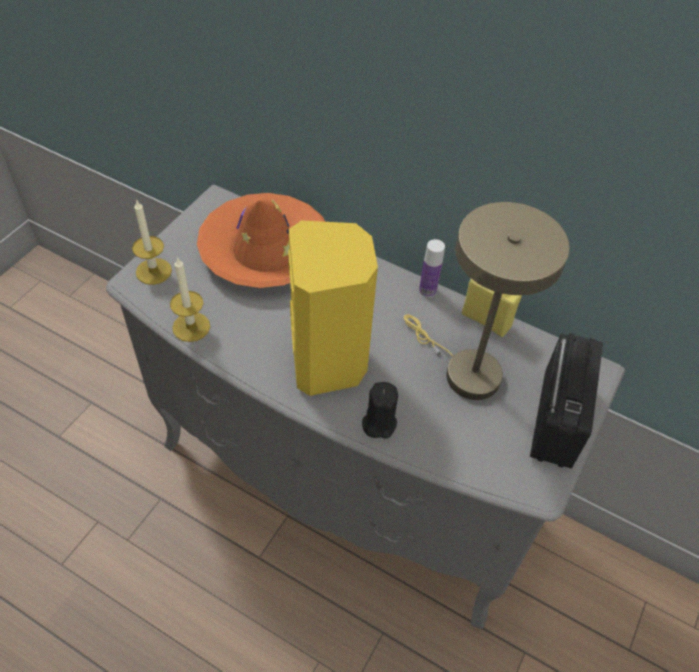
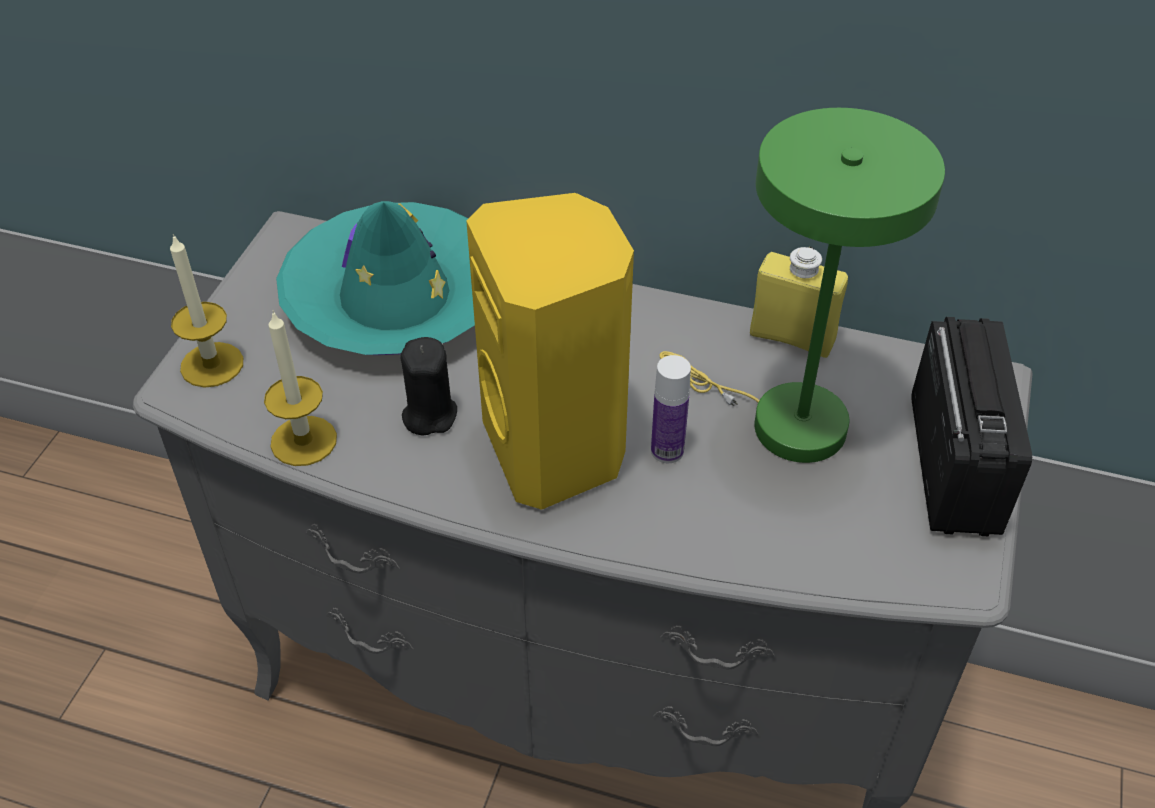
camera: 10 degrees left, 5 degrees down
orange hat [197,193,325,288] -> turquoise hat [276,201,475,355]
black candle [362,382,398,439] -> black candle moved to [400,337,457,435]
beige table lamp [404,202,570,400] -> green table lamp [659,108,945,463]
bottle [419,239,445,297] -> bottle moved to [651,355,691,463]

